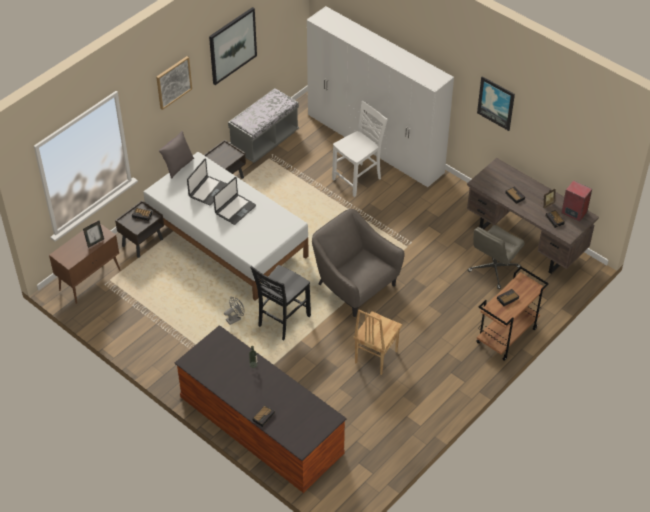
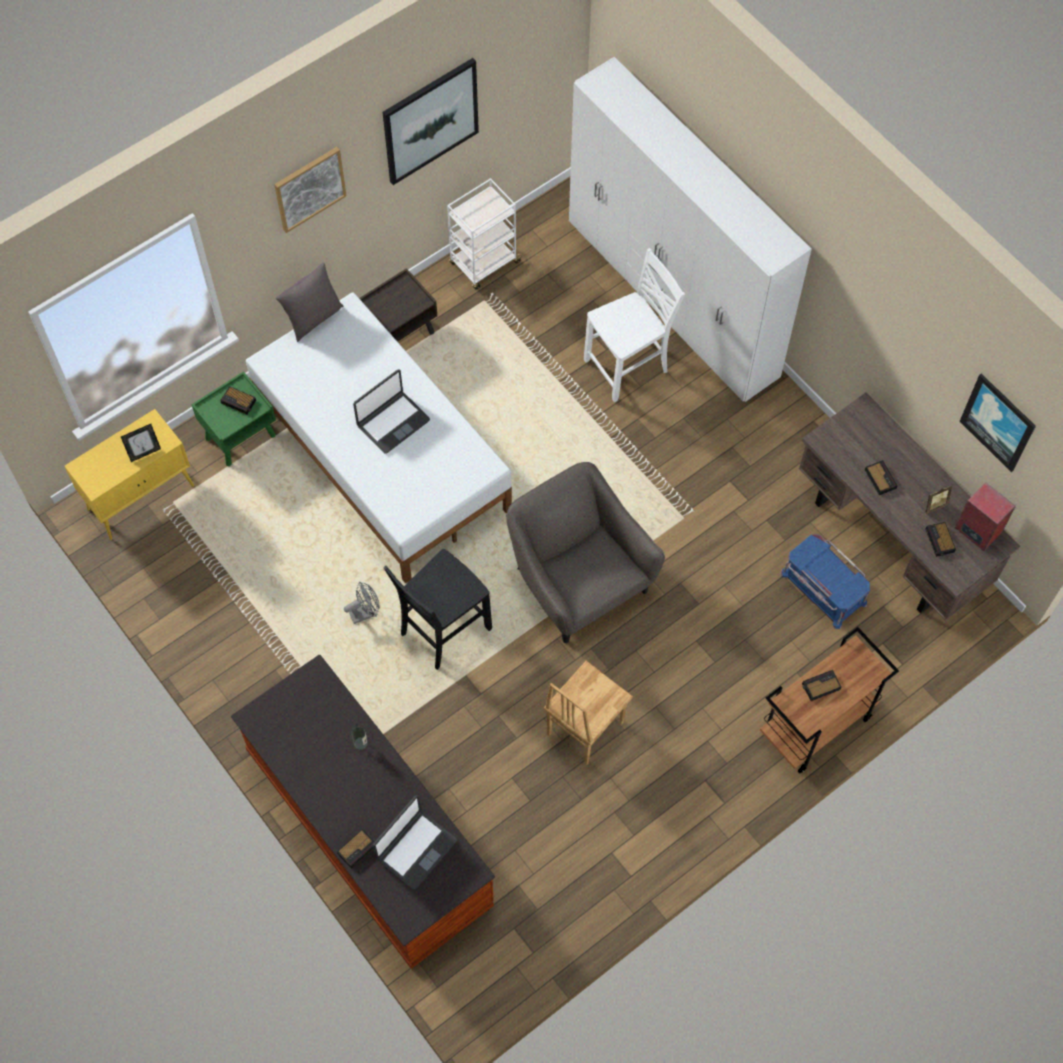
camera: 10 degrees right, 15 degrees up
brown cabinet [49,221,120,304] -> yellow cabinet [65,409,194,540]
brown nightstand [115,201,164,258] -> green nightstand [191,371,276,466]
laptop [187,159,227,205] -> laptop moved to [373,795,457,890]
grey bench [228,88,299,163] -> white cart [447,178,522,289]
grey office chair [468,225,525,289] -> blue storage box [780,534,870,629]
picture [477,76,515,131] -> picture moved to [960,374,1036,472]

